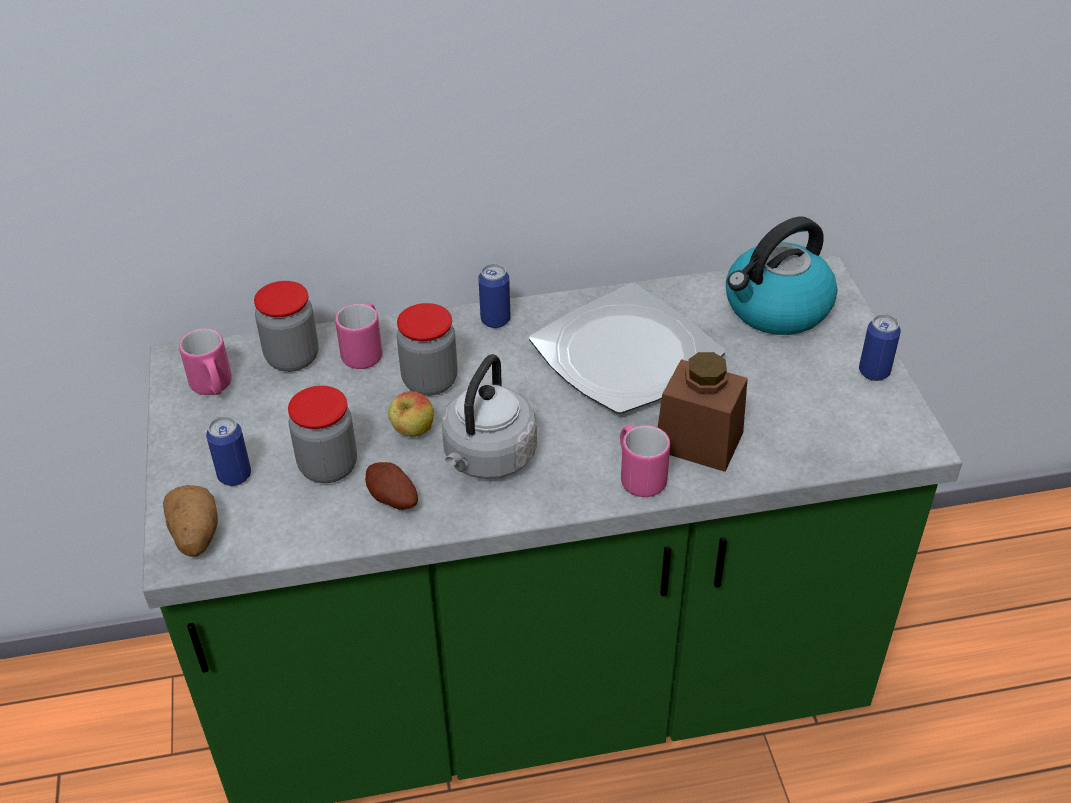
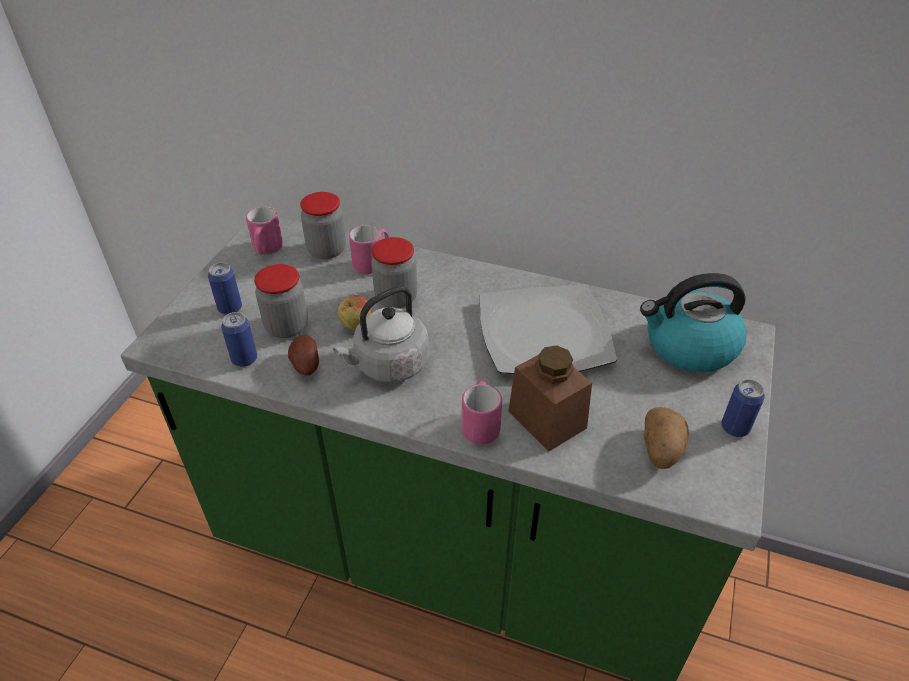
camera: 30 degrees right, 0 degrees up
potato [163,485,218,557] -> potato moved to [644,407,689,469]
can [478,263,511,328] -> can moved to [221,312,257,367]

